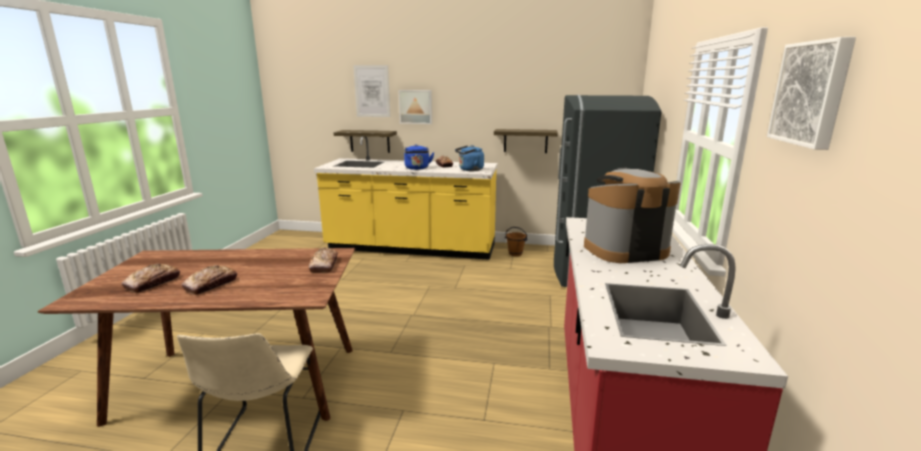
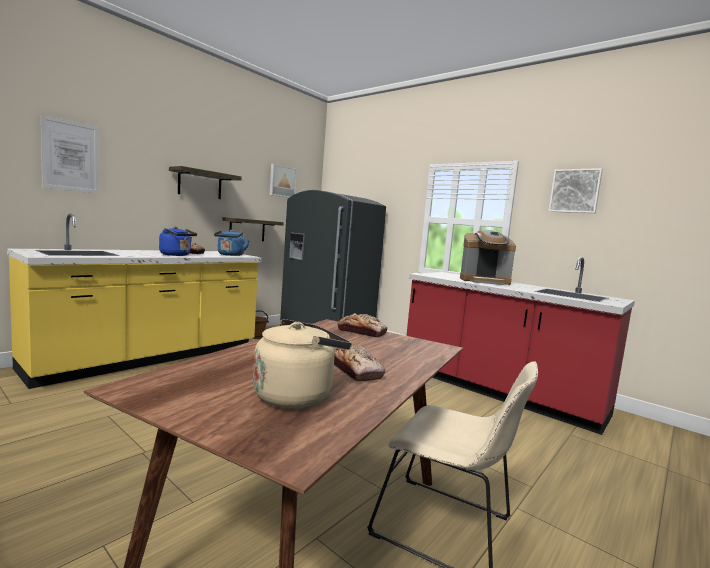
camera: 60 degrees left, 10 degrees down
bread [122,264,180,293] -> beige kettle [253,319,351,408]
shelf [333,130,397,153] -> shelf moved to [169,166,242,199]
picture [399,90,432,124] -> picture moved to [270,164,297,198]
coffee machine [584,168,681,263] -> coffee machine turned 105 degrees counterclockwise [460,230,516,285]

